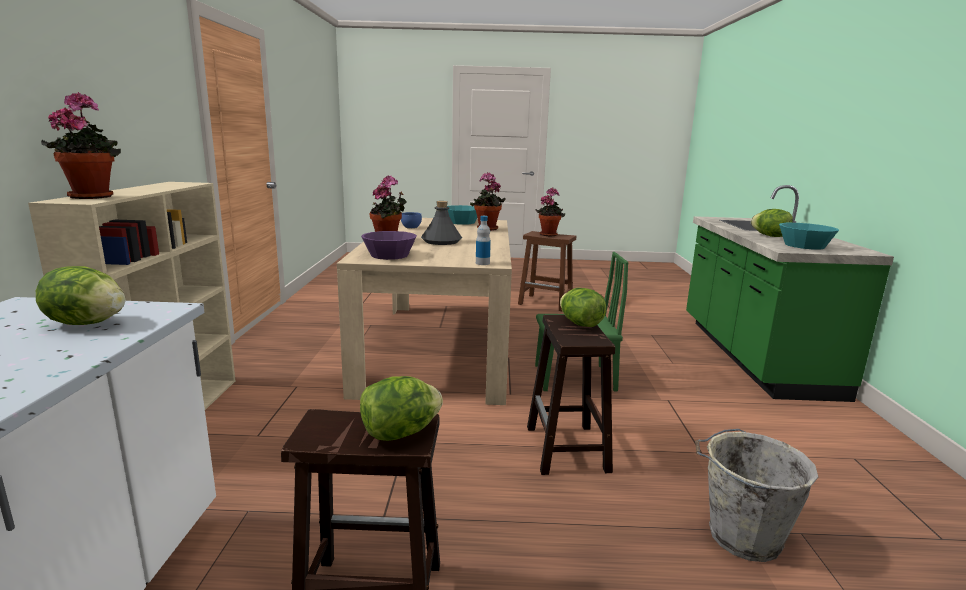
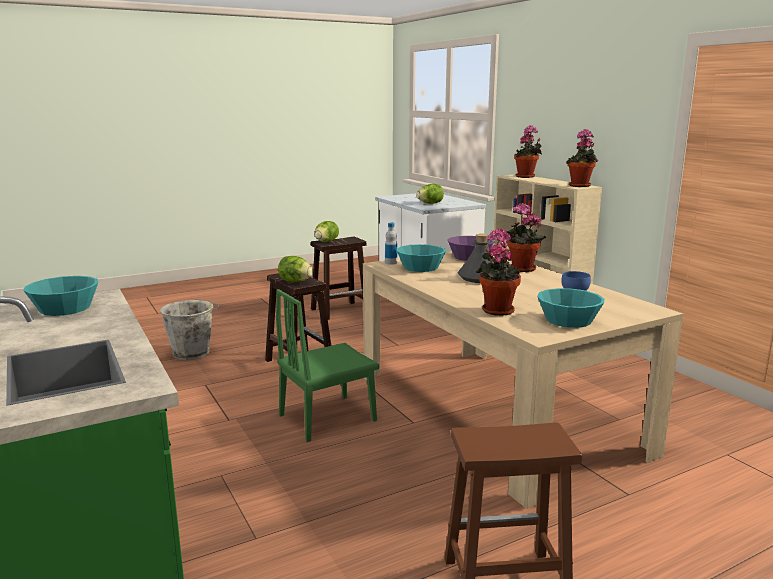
camera: 150 degrees right, 0 degrees up
potted plant [535,188,565,236] -> potted plant moved to [566,129,598,187]
lettuce [751,209,793,237] -> none
none -> turquoise bowl [397,244,446,272]

